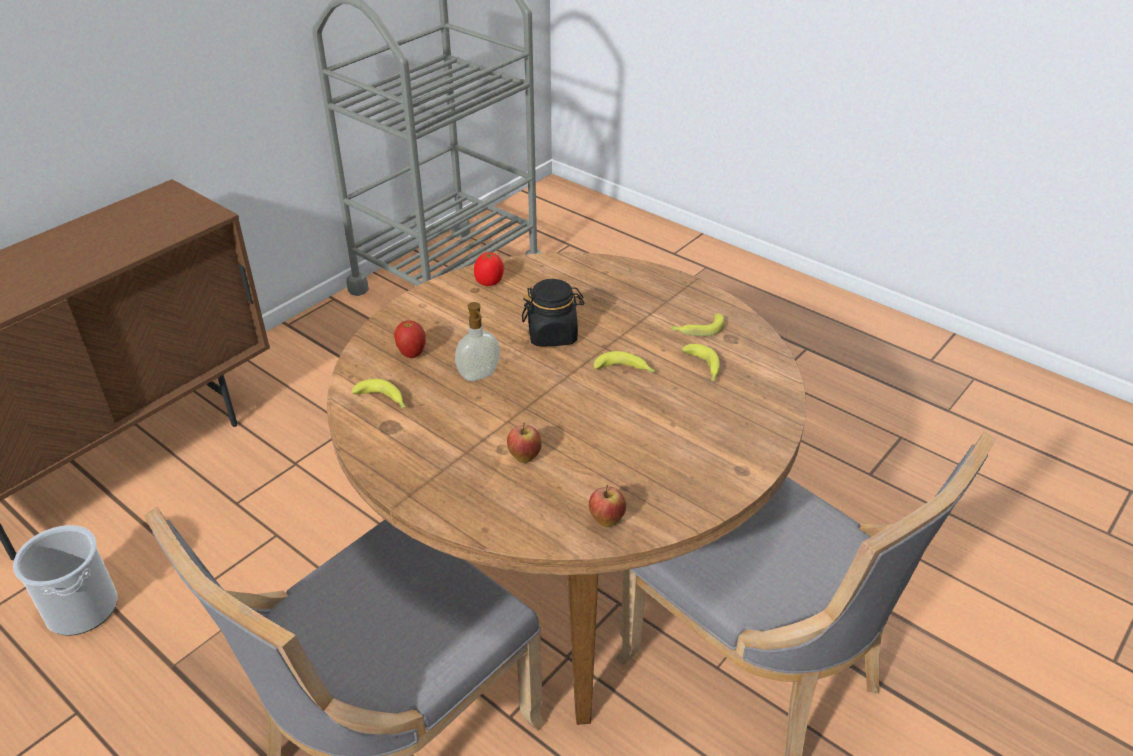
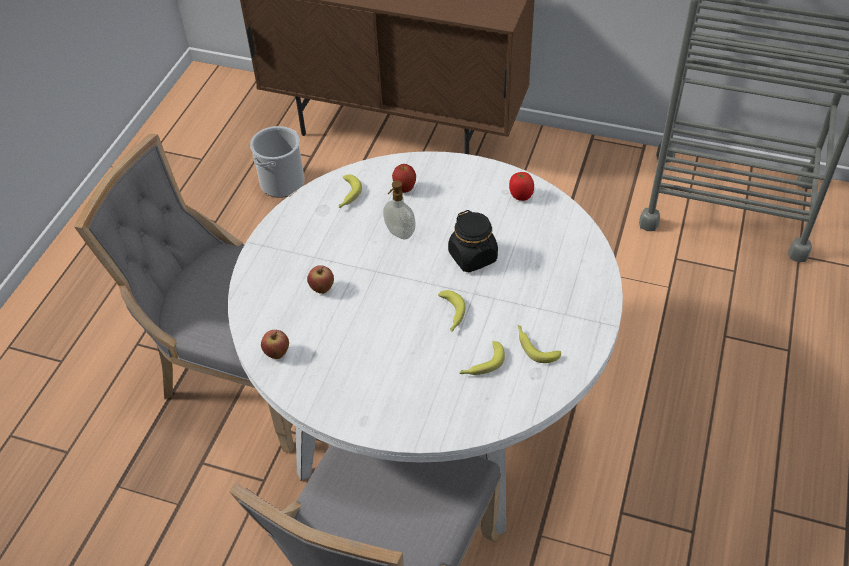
camera: 70 degrees right, 10 degrees up
brown dining table [327,252,806,725] -> white dining table [228,151,623,535]

